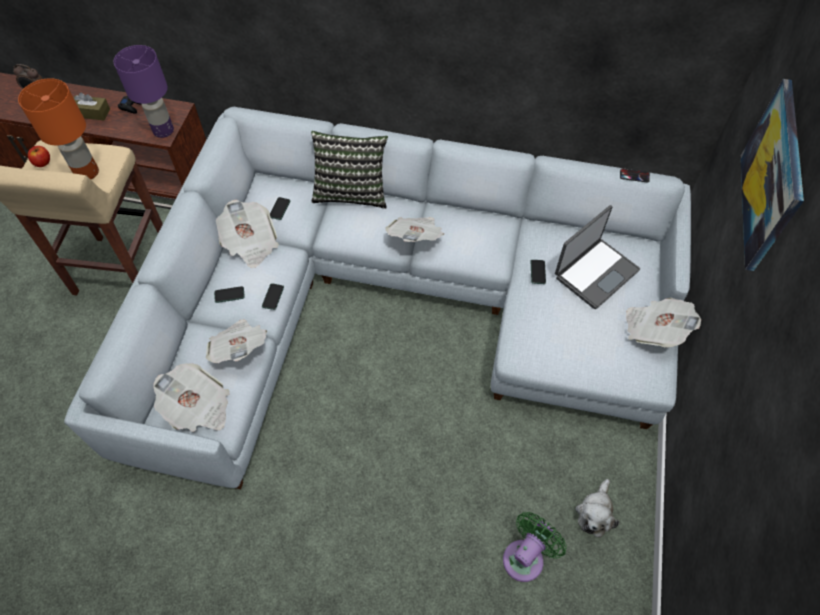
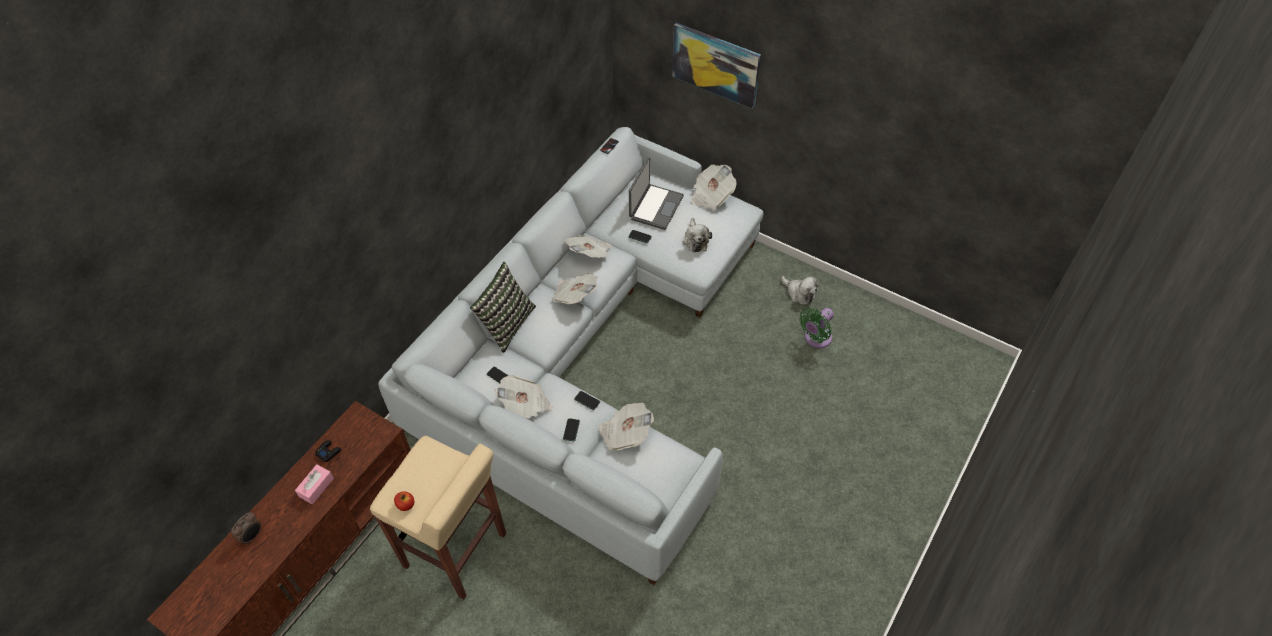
camera: 70 degrees left, 5 degrees down
orange table lamp [18,78,99,179] -> none
brown tissue box [74,93,110,120] -> pink tissue box [295,464,334,504]
purple table lamp [114,45,174,138] -> none
newspaper [153,363,230,432] -> newspaper moved to [565,235,612,258]
green fan [503,512,566,582] -> green fan turned 105 degrees counterclockwise [799,308,834,348]
laptop [555,205,640,309] -> laptop turned 45 degrees clockwise [629,157,684,230]
none -> plush toy [682,218,712,252]

